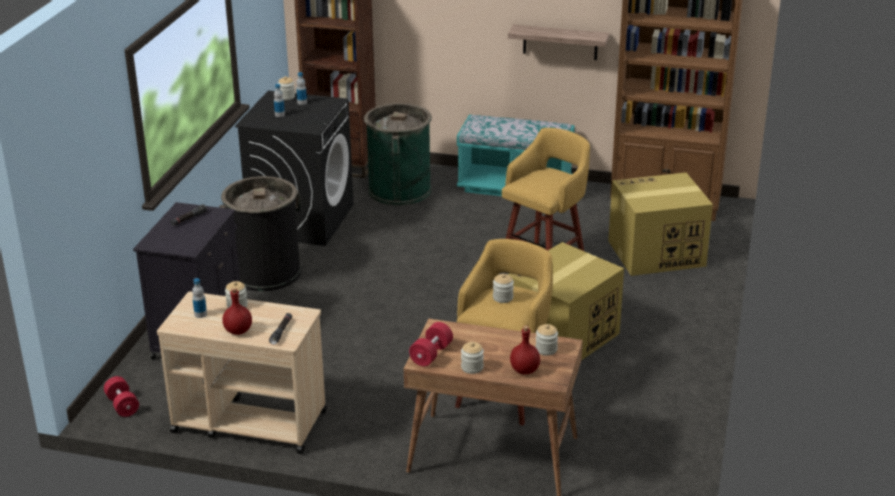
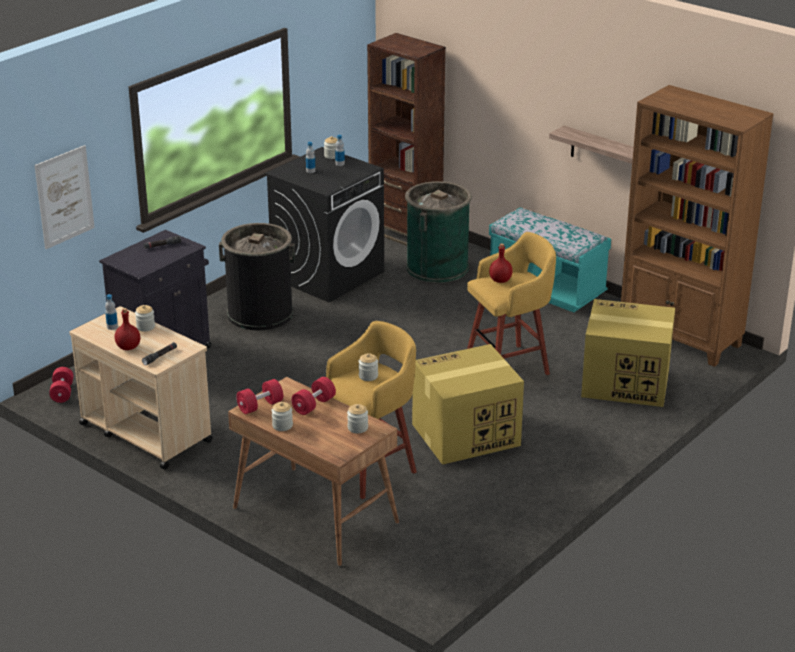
camera: 25 degrees right, 0 degrees up
red bottle [510,326,540,374] -> red bottle moved to [489,244,513,283]
none -> picture [34,145,95,249]
none -> red dumbbell [291,377,336,415]

